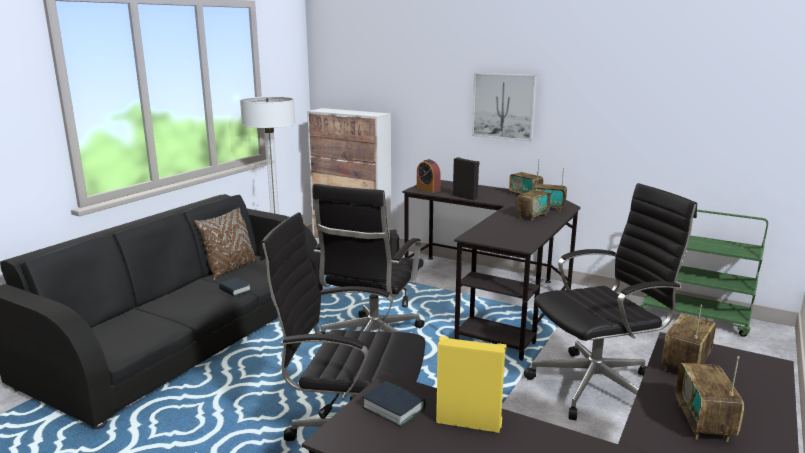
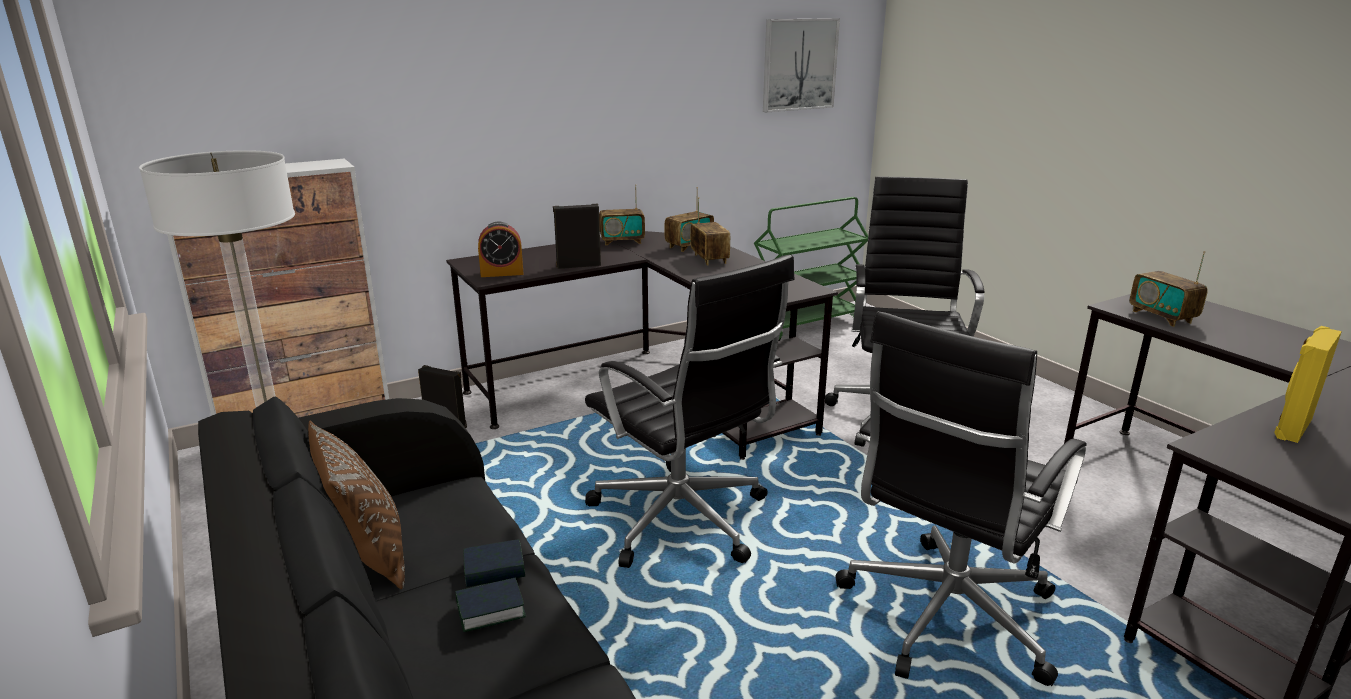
camera: 60 degrees left, 5 degrees up
book [362,381,426,427] -> book moved to [455,577,526,632]
picture [472,73,537,141] -> picture moved to [763,18,840,113]
radio [676,356,744,442] -> none

